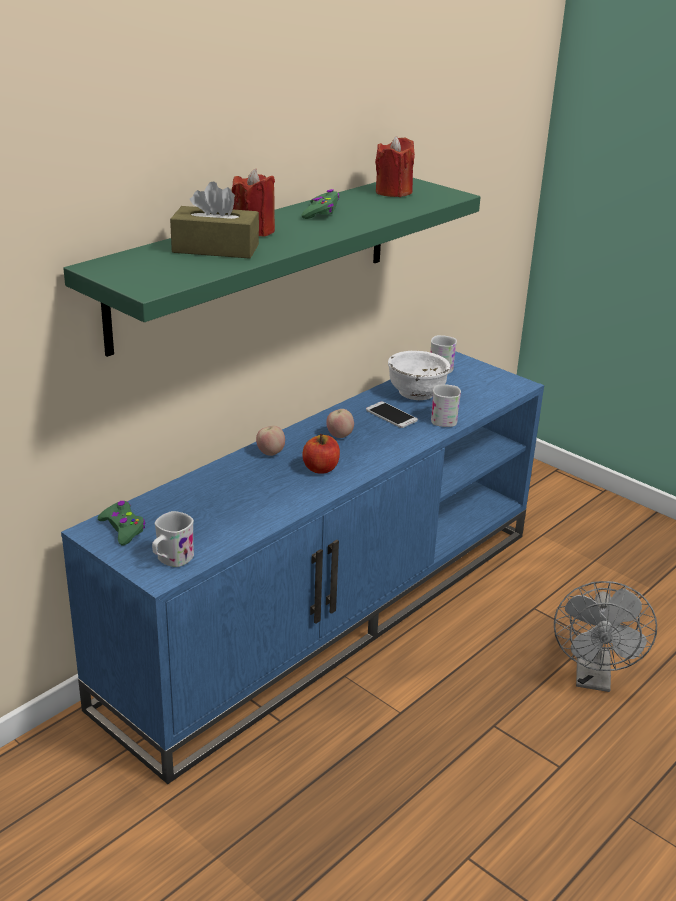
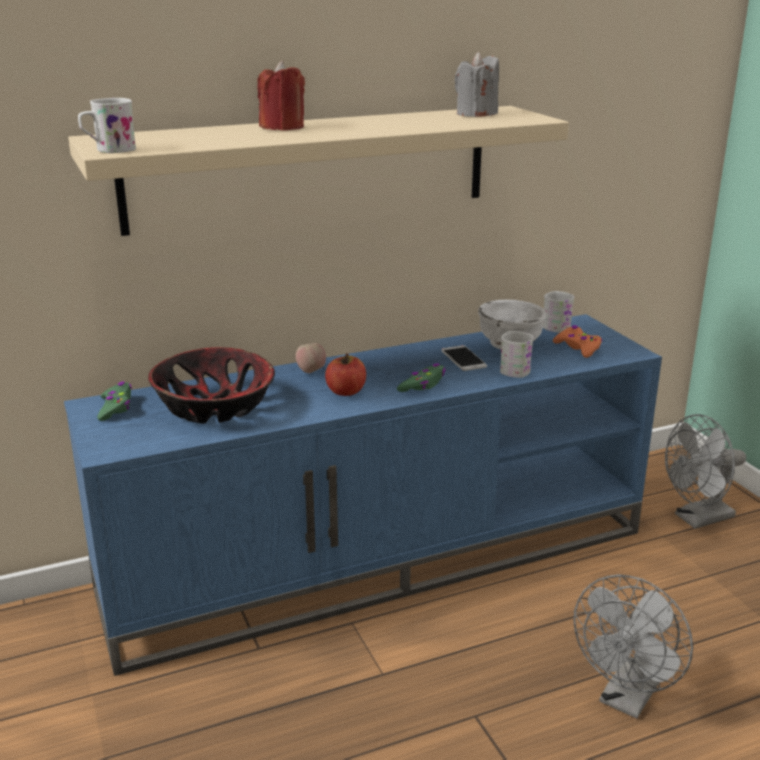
camera: 25 degrees right, 5 degrees down
green shelf [63,178,481,357] -> beige shelf [68,106,569,236]
white mug [152,511,194,567] -> white mug moved to [78,98,136,153]
brown tissue box [170,181,259,259] -> none
green game controller [302,189,339,219] -> green game controller moved to [397,363,445,392]
apple [326,409,354,438] -> none
red candle [375,136,415,197] -> grey candle [455,52,499,117]
none -> bowl [148,347,275,424]
none -> orange game controller [553,325,602,358]
none -> grey fan [665,414,746,529]

